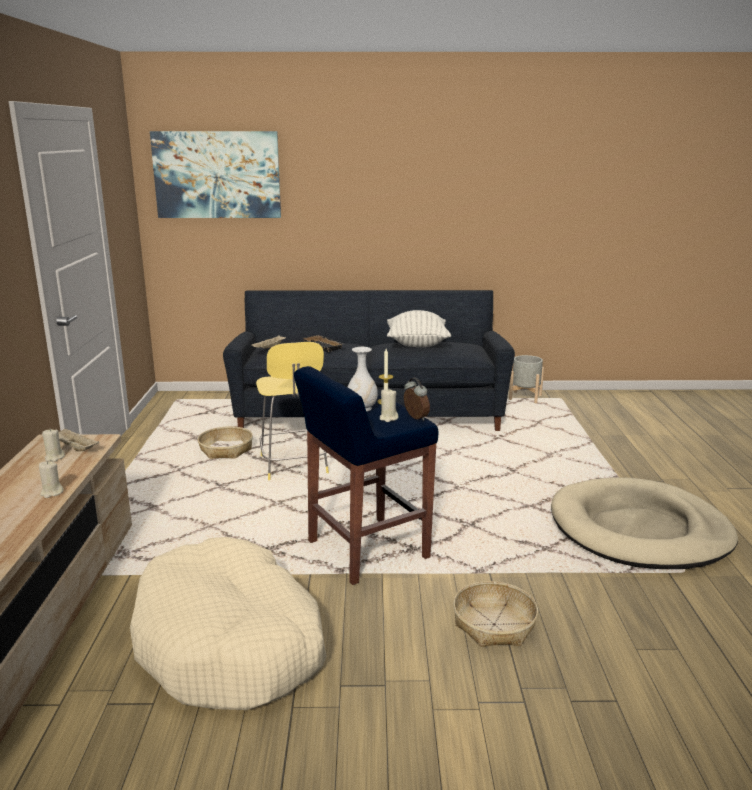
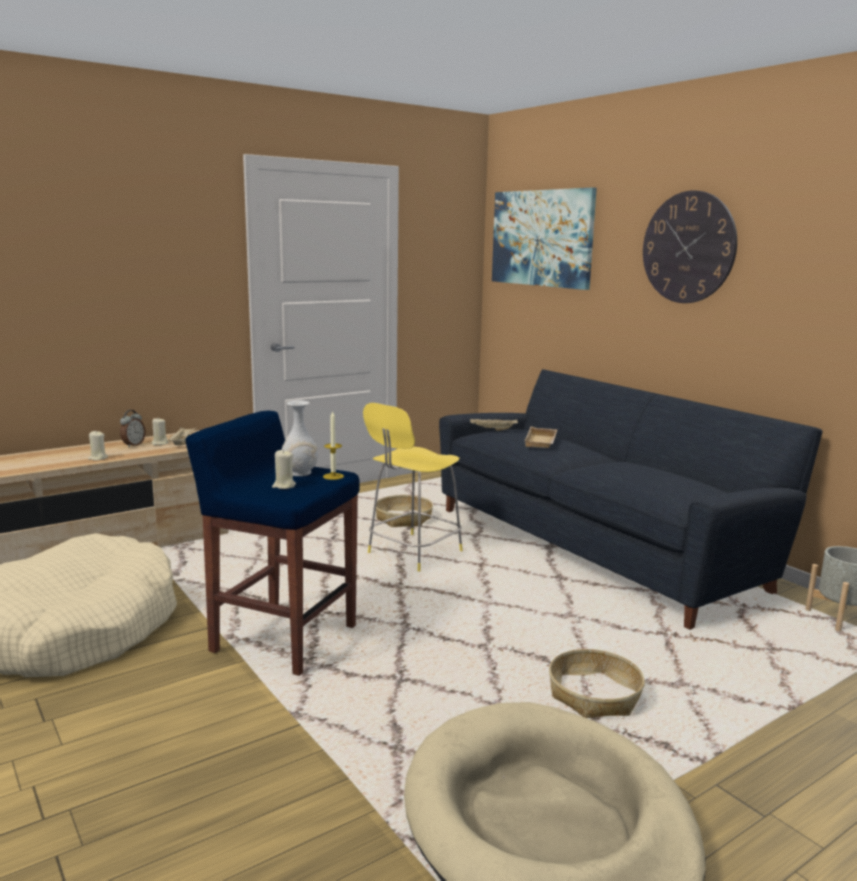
camera: 55 degrees right, 5 degrees down
black tray [301,334,344,352] -> beige tray [524,427,557,448]
pillow [387,310,451,347] -> none
alarm clock [404,378,430,421] -> alarm clock moved to [120,410,146,447]
basket [453,581,538,647] -> basket moved to [549,649,645,718]
none -> wall clock [643,190,737,303]

